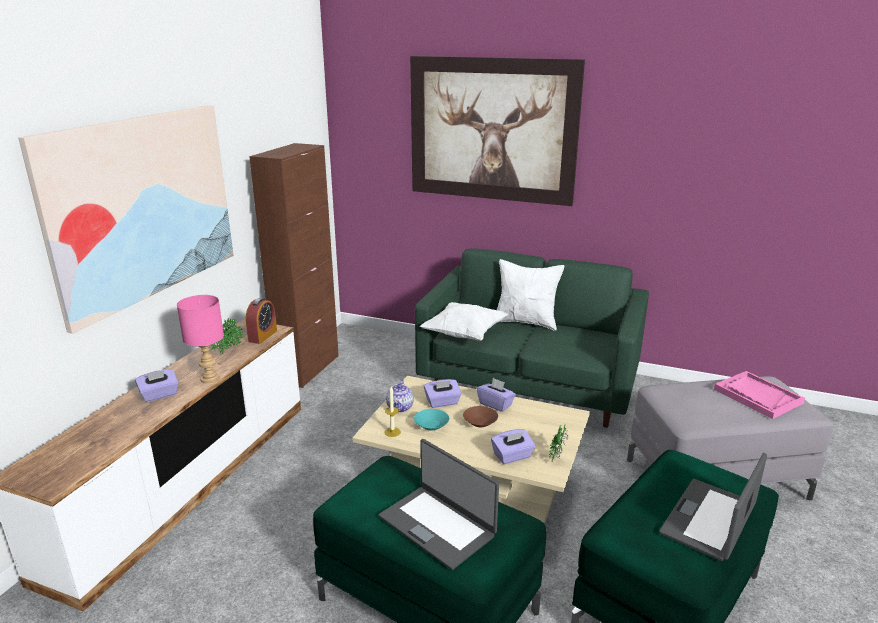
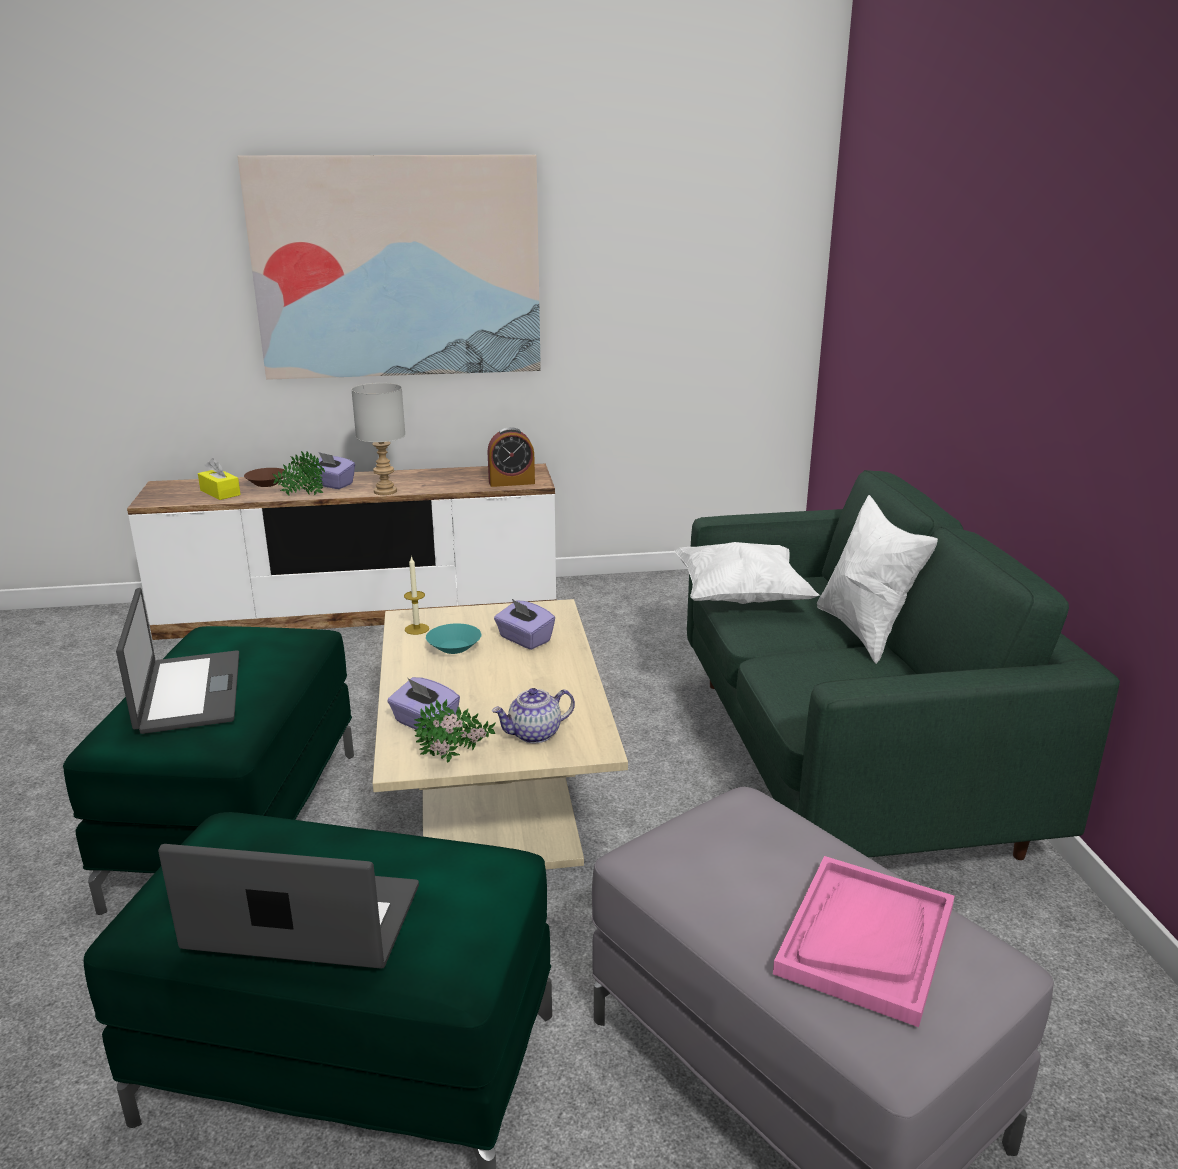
camera: 60 degrees right, 0 degrees up
pink table lamp [177,295,224,383] -> grey table lamp [351,383,405,495]
potted plant [211,318,243,354] -> potted plant moved to [273,451,325,496]
brown cabinet [249,143,339,388] -> none
laptop [379,439,499,570] -> laptop turned 150 degrees clockwise [116,588,239,734]
teapot [386,380,414,412] -> teapot moved to [492,688,575,743]
picture [410,56,585,206] -> none
brown bowl [463,406,498,427] -> brown bowl moved to [244,468,288,487]
purple tissue box [477,378,516,412] -> none
none -> yellow tissue box [198,458,241,500]

